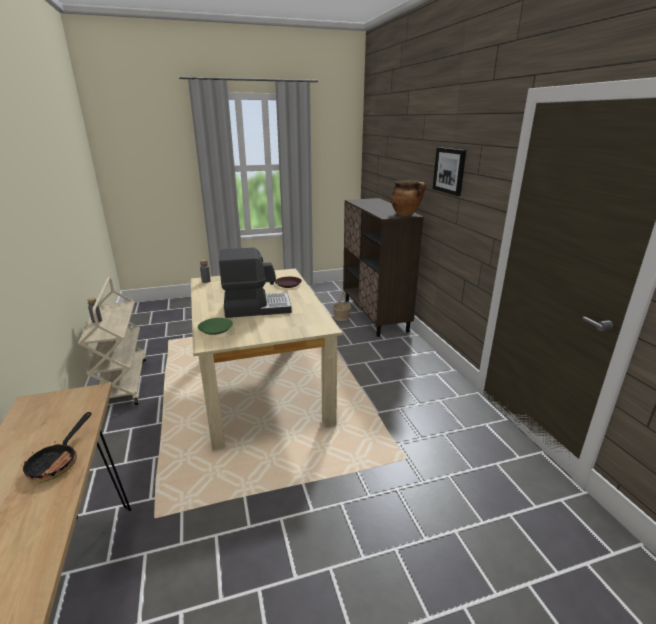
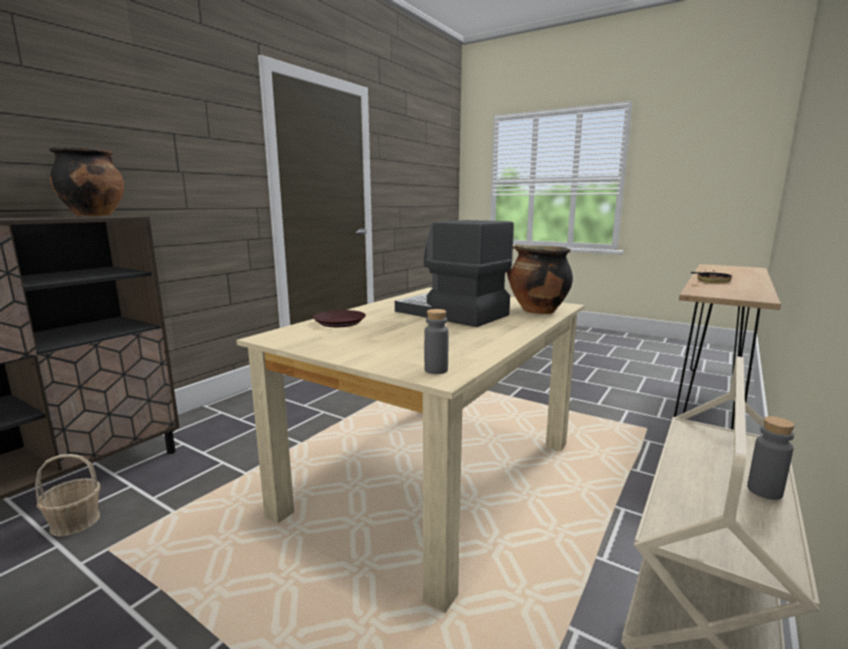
camera: 130 degrees left, 10 degrees down
green plate [198,318,233,335] -> cooking pot [507,244,573,314]
picture [433,147,466,196] -> none

